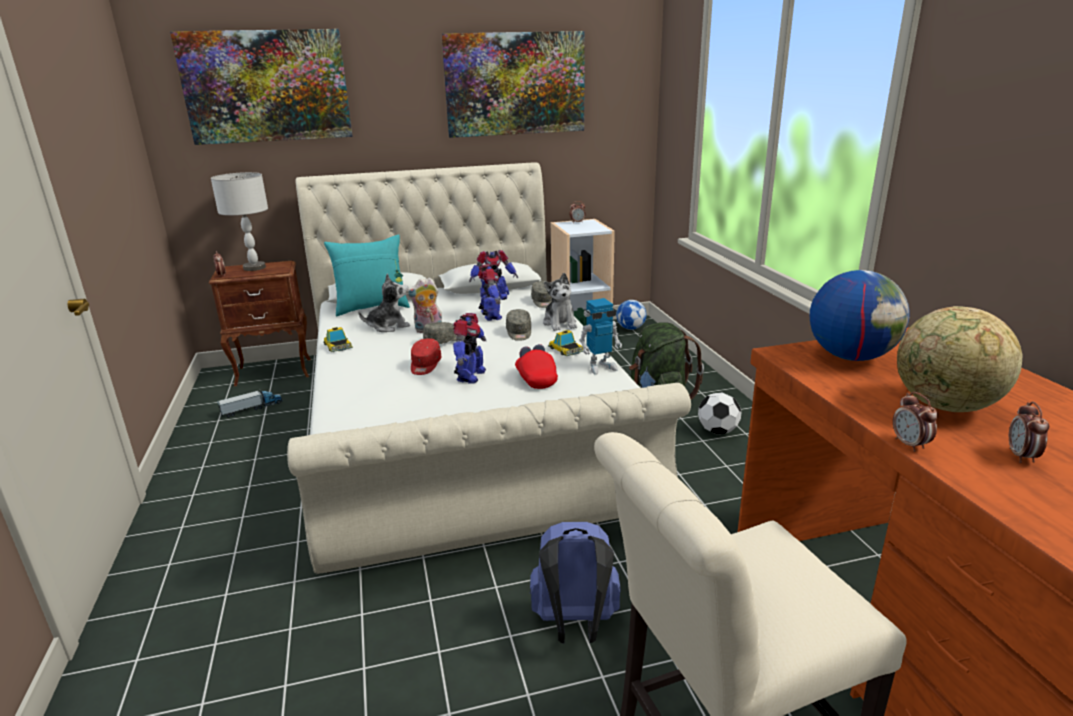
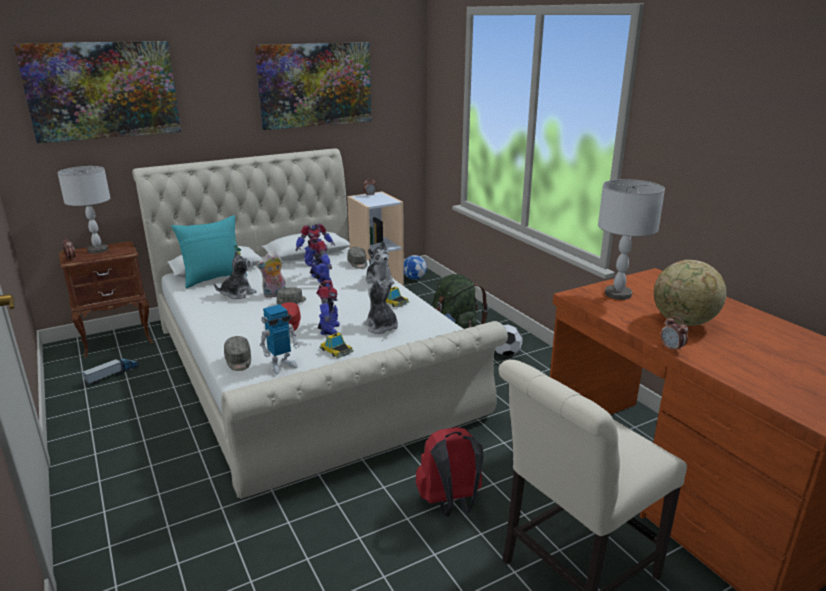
camera: 15 degrees left, 0 degrees up
toy car [323,327,353,352] -> toy car moved to [319,333,354,358]
grey cap [506,309,531,341] -> grey cap moved to [224,336,251,371]
red cap [515,344,558,389] -> plush toy [363,280,398,334]
blue backpack [530,522,621,644] -> red backpack [416,427,484,517]
toy robot [579,298,622,375] -> toy robot moved to [260,304,300,374]
globe [810,270,910,361] -> grey table lamp [598,179,665,300]
alarm clock [1009,401,1049,463] -> none

